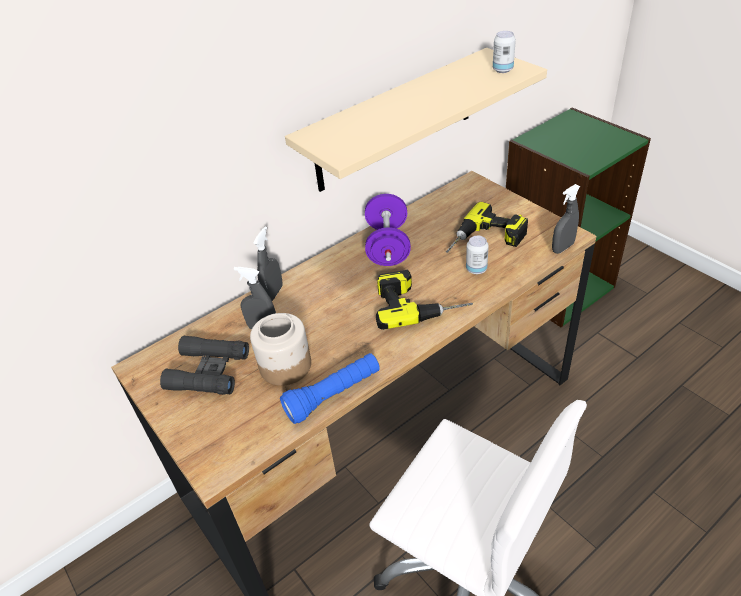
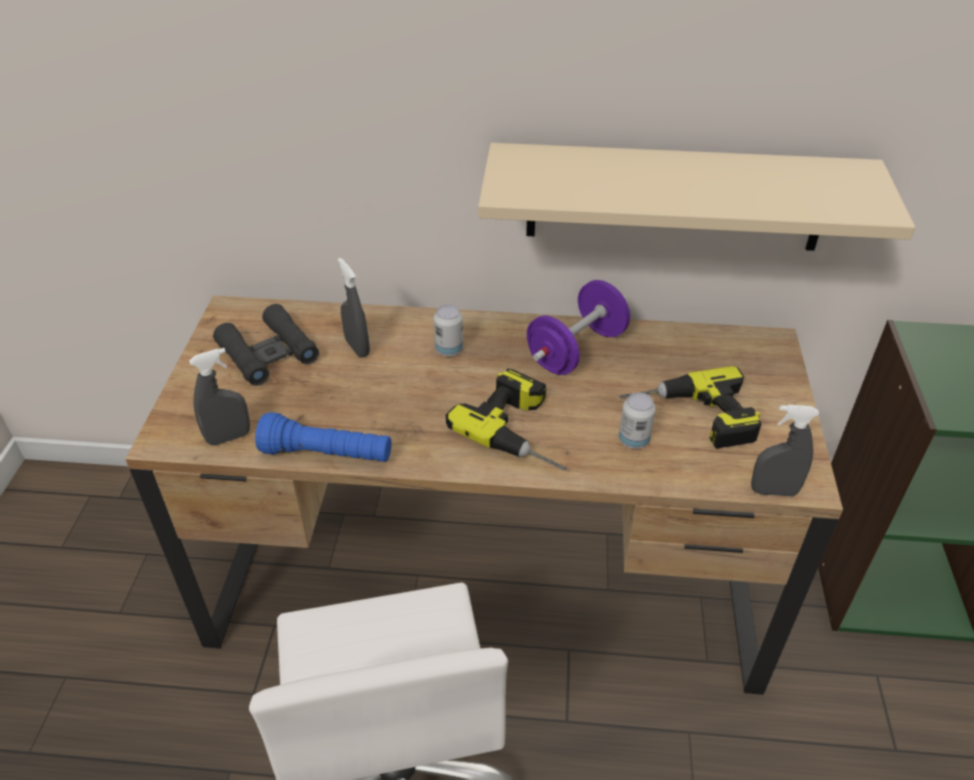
camera: 40 degrees right, 0 degrees up
jar [250,313,311,386] -> none
grey spray bottle [253,227,283,301] -> grey spray bottle moved to [189,348,250,445]
can [493,31,516,73] -> can moved to [434,304,463,356]

